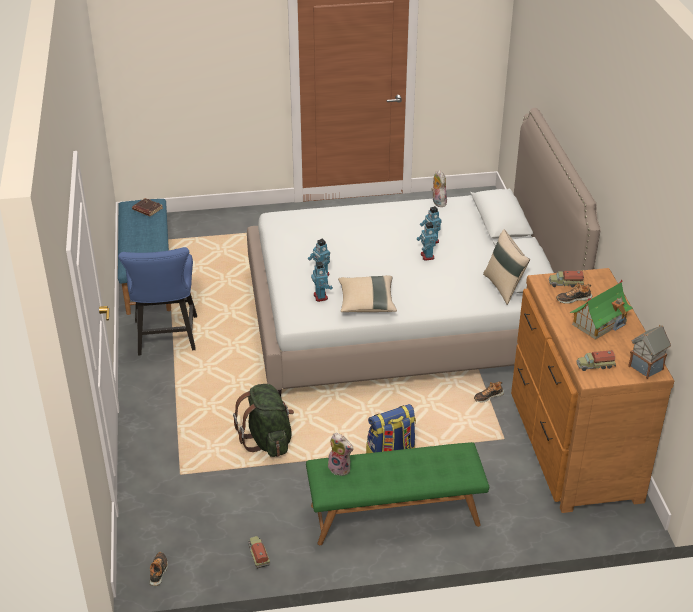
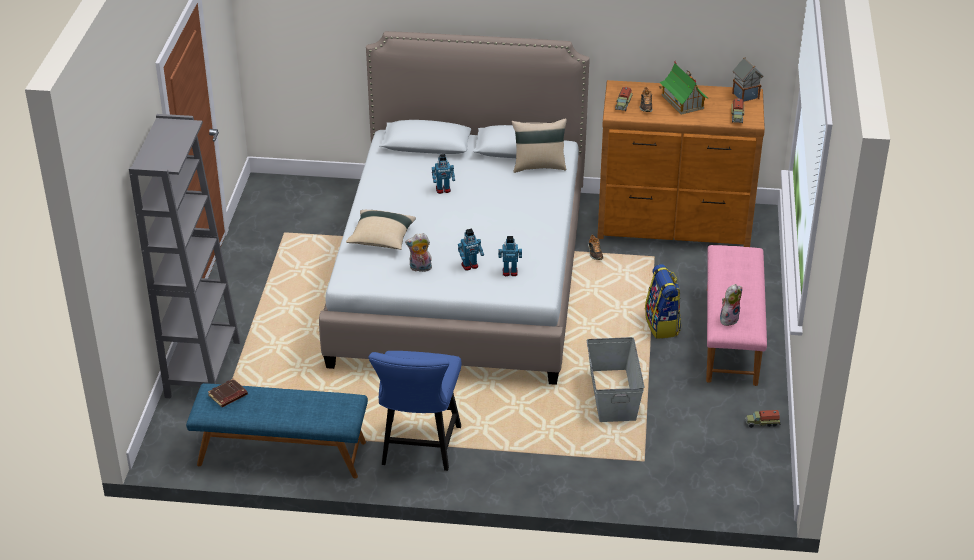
camera: 75 degrees left, 0 degrees up
blue chair [118,247,197,356] -> blue chair turned 90 degrees clockwise [369,351,461,471]
shoe [149,552,168,586] -> none
green backpack [233,384,294,457] -> grey storage box [587,337,644,422]
green bench [306,442,489,545] -> pink bench [706,245,767,386]
beige pillow [338,275,397,312] -> beige pillow moved to [346,210,416,250]
toy robot [417,222,437,261] -> none
plush toy [431,170,447,207] -> plush toy moved to [405,233,432,272]
none -> grey bookcase [129,114,240,398]

